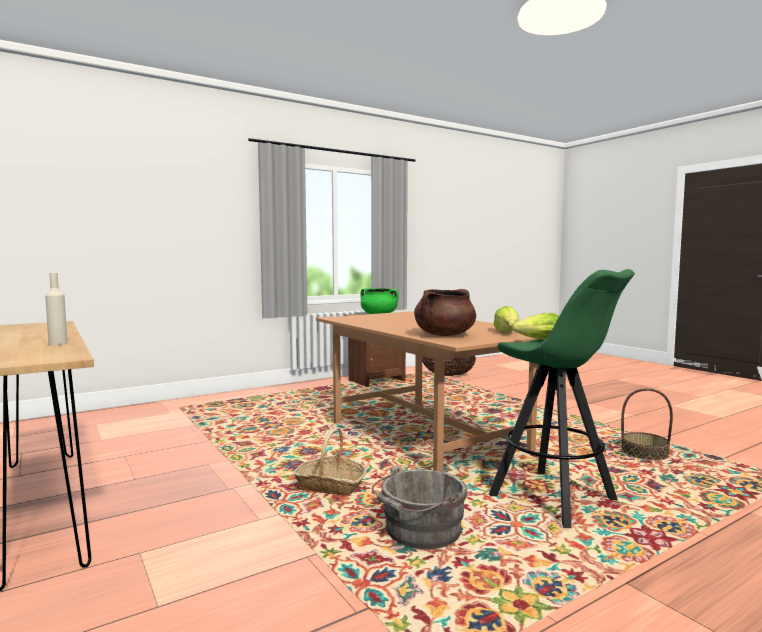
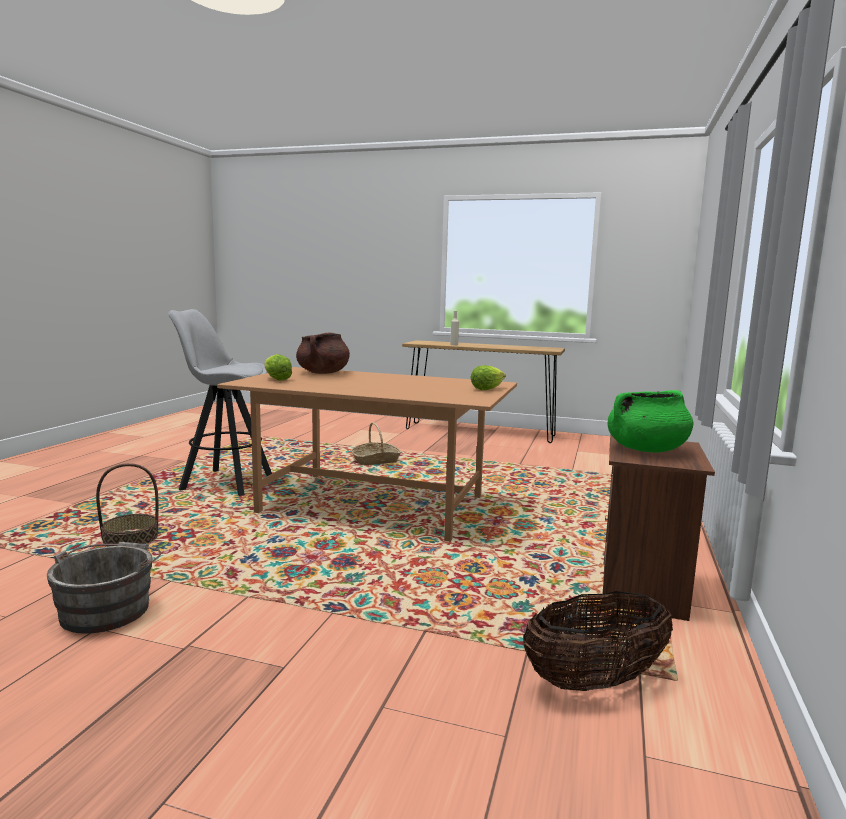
camera: 140 degrees right, 5 degrees up
grey bucket [372,465,467,549] -> grey bucket moved to [47,542,161,634]
green stool [489,269,635,528] -> grey stool [168,309,272,496]
lettuce [512,313,559,340] -> lettuce moved to [470,366,506,390]

